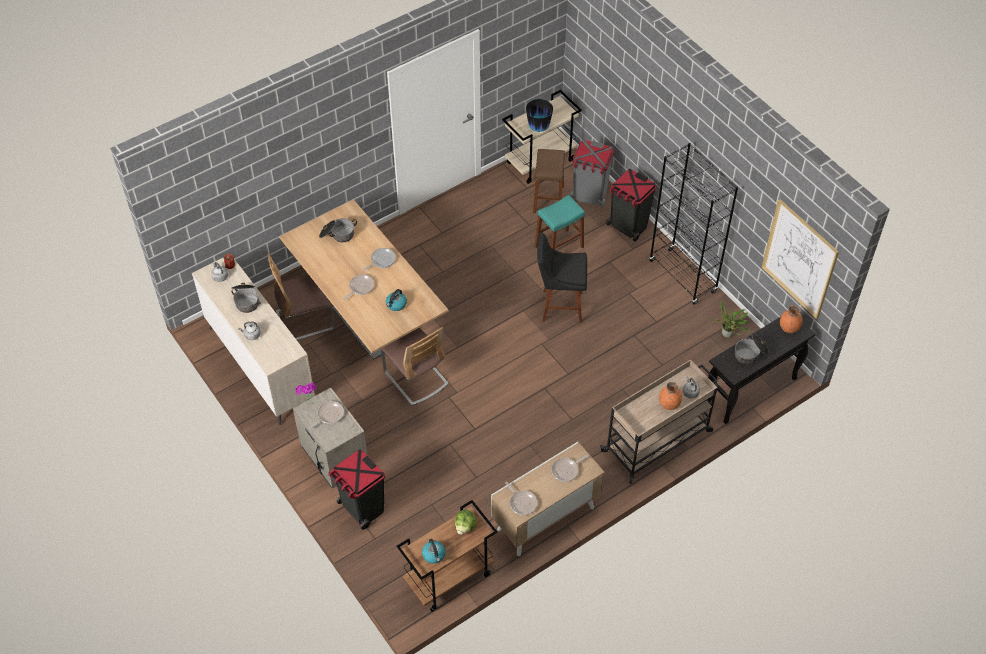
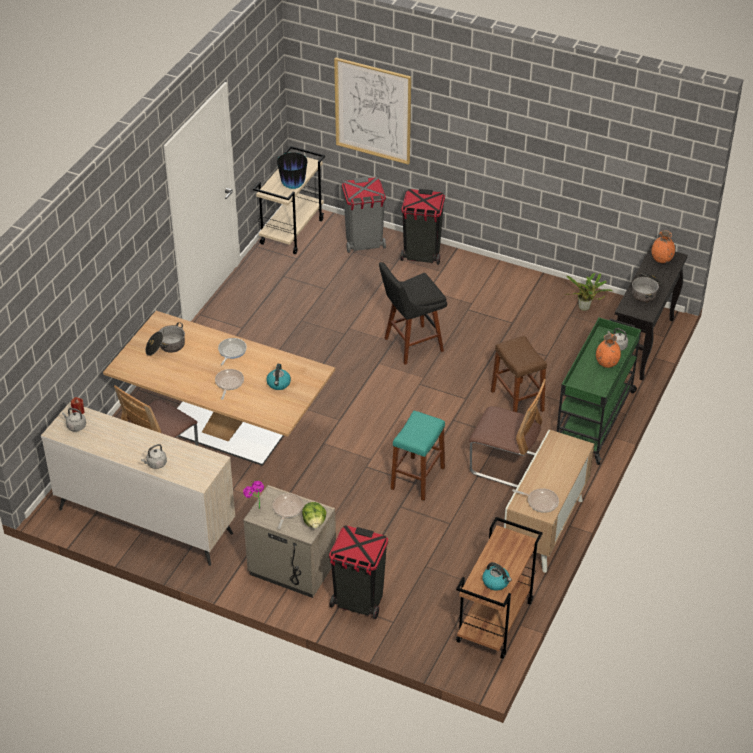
camera: 30 degrees left, 10 degrees down
cooking pot [231,283,261,313] -> none
chair [381,327,449,406] -> chair moved to [469,379,546,488]
lettuce [455,510,476,535] -> lettuce moved to [302,502,327,529]
brown stool [533,149,565,213] -> brown stool moved to [491,335,547,412]
turquoise stool [535,195,585,250] -> turquoise stool moved to [391,410,445,501]
frying pan [551,455,588,482] -> none
beige cart [600,360,718,484] -> green cart [557,317,641,465]
black bookcase [649,143,738,305] -> none
picture [762,199,839,319] -> picture moved to [334,57,411,165]

